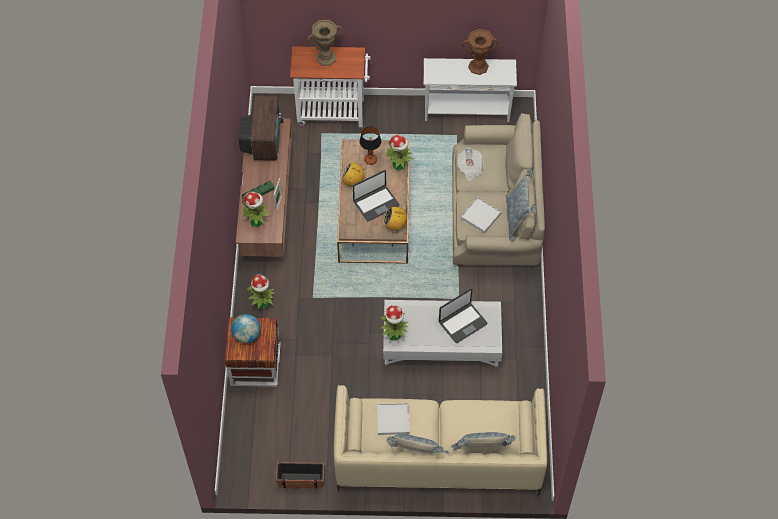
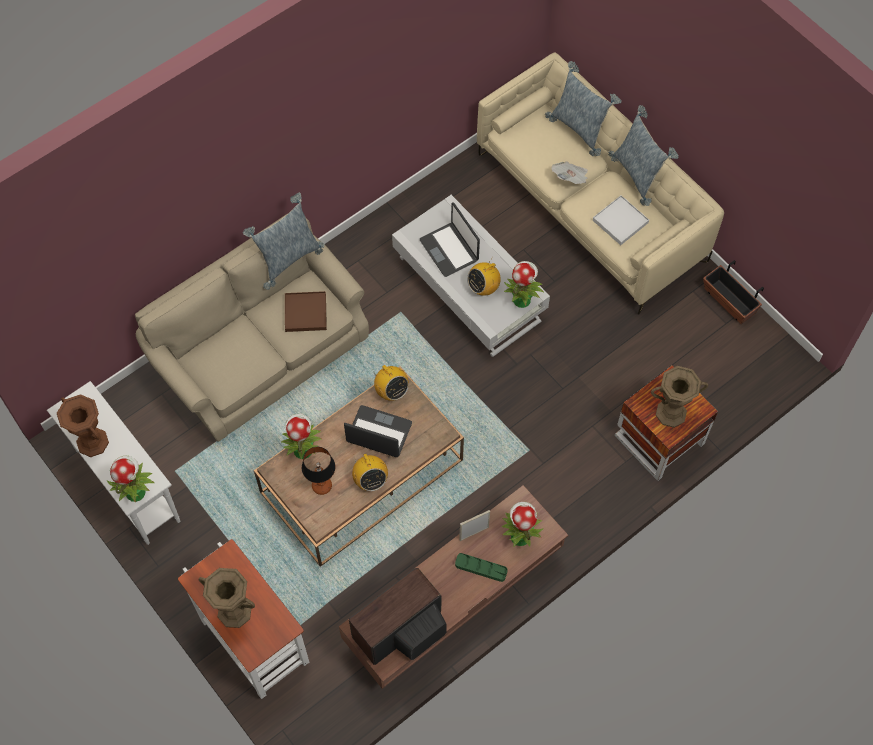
camera: 130 degrees left, 5 degrees up
globe [231,314,260,343] -> brown vase [651,366,708,428]
potted plant [247,274,275,309] -> potted plant moved to [106,456,155,503]
laptop [439,289,488,343] -> laptop turned 135 degrees counterclockwise [420,202,480,277]
newspaper [457,147,484,181] -> newspaper moved to [551,161,588,184]
white tray [461,197,501,233] -> brown tray [285,291,327,332]
none -> radio [467,257,501,296]

